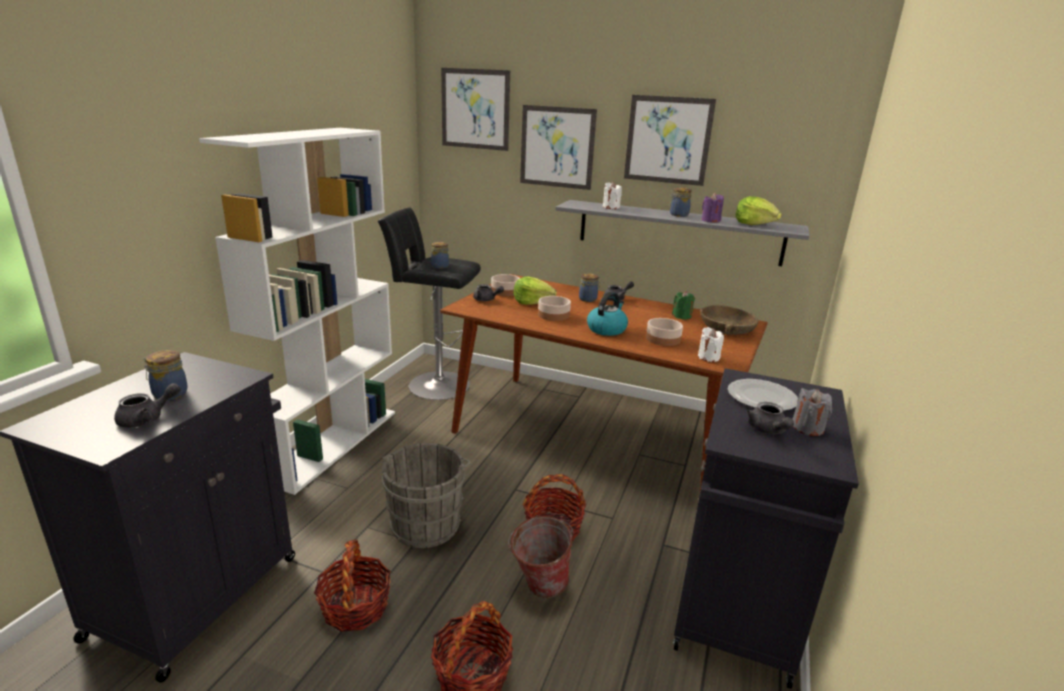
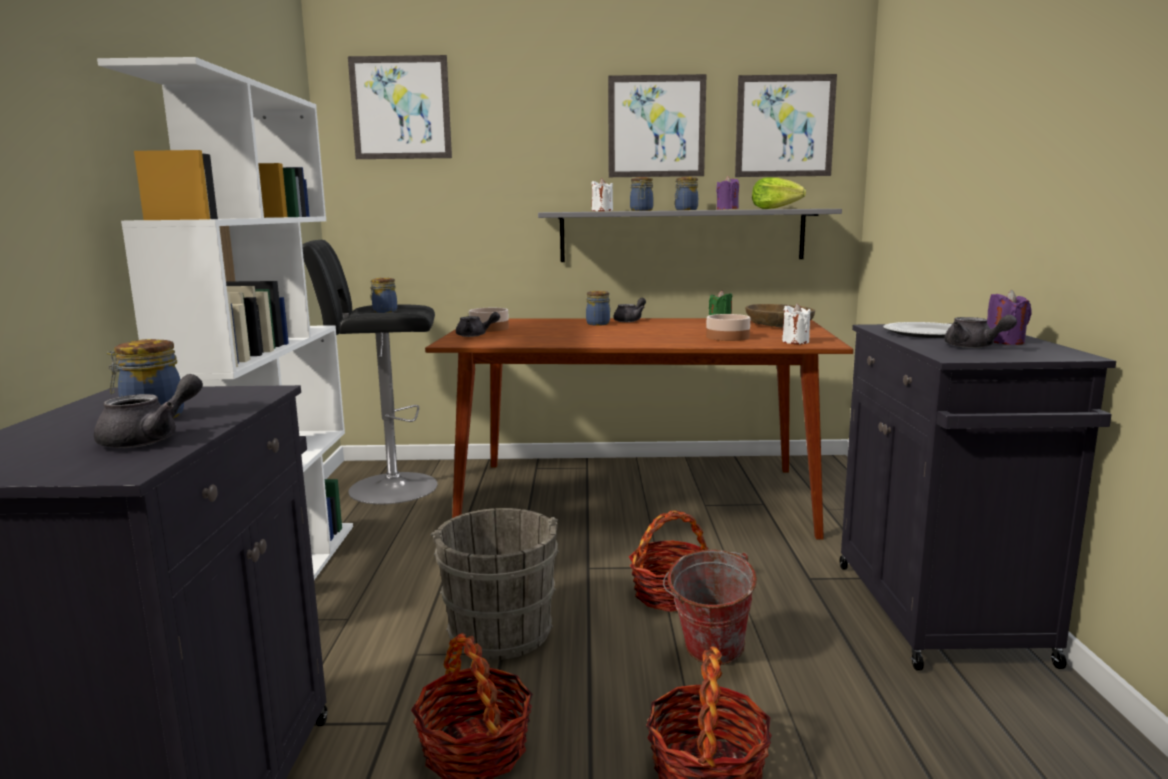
camera: 20 degrees left, 10 degrees down
lettuce [513,276,556,305] -> none
picture [520,105,597,190] -> picture moved to [735,74,837,177]
bowl [538,296,571,321] -> none
kettle [587,292,628,336] -> none
grey candle [792,388,832,436] -> purple candle [987,290,1032,345]
none -> jar [630,177,653,211]

